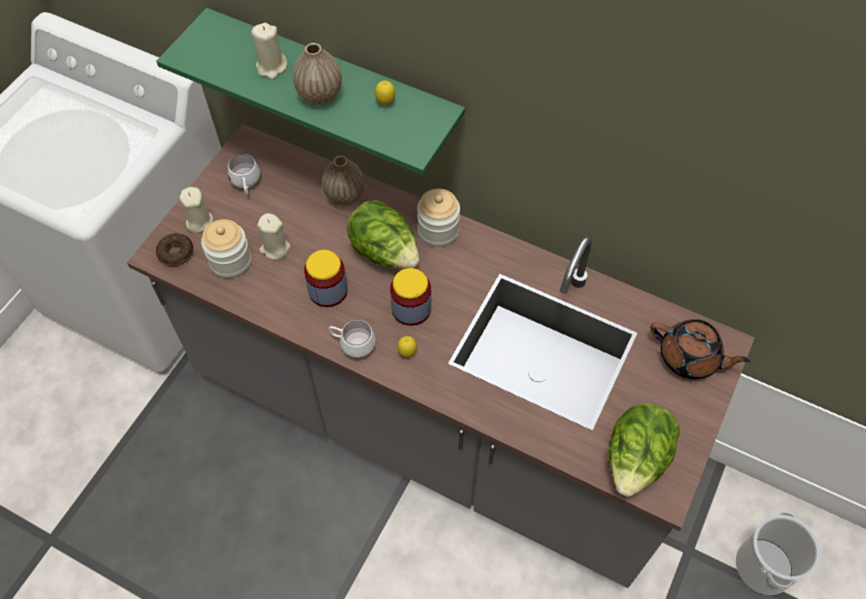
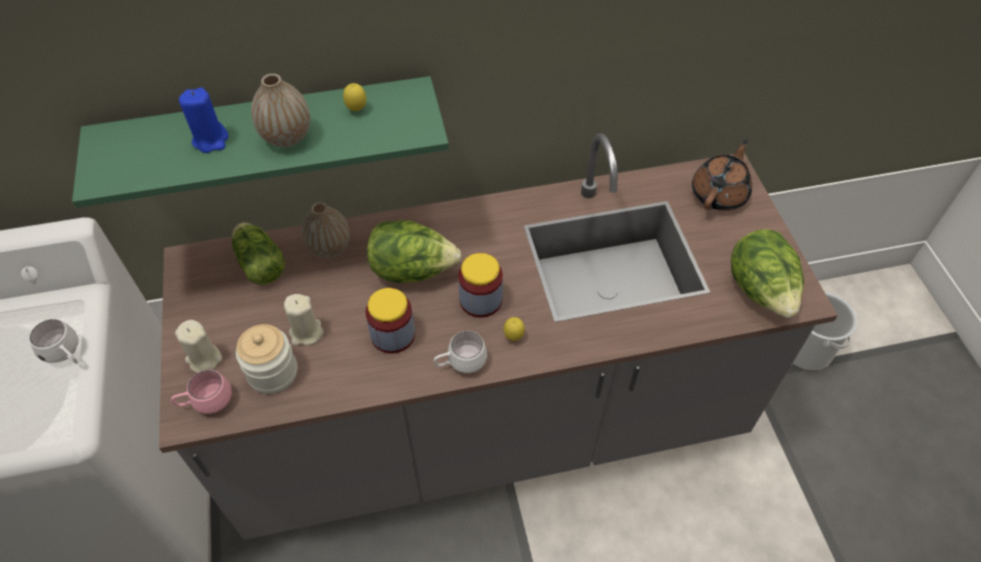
camera: 40 degrees left, 5 degrees down
donut [156,233,193,266] -> pink mug [171,370,232,414]
white mug [228,154,260,196] -> white mug moved to [29,319,78,364]
beige candle [251,23,287,79] -> blue candle [179,87,229,153]
jar [417,189,460,247] -> none
brown teapot [650,319,750,379] -> brown teapot turned 45 degrees counterclockwise [692,140,752,211]
none -> lettuce [232,222,285,285]

